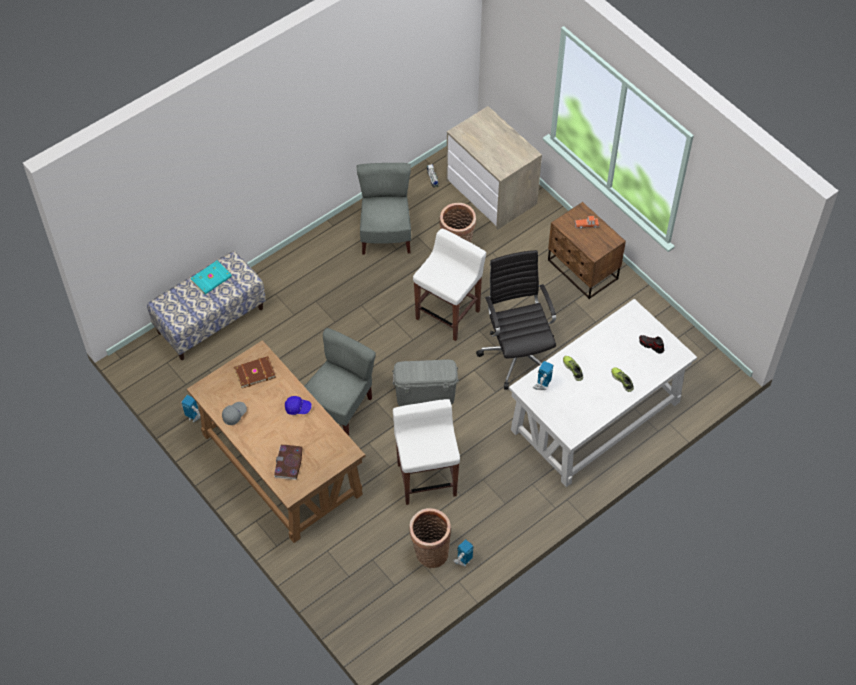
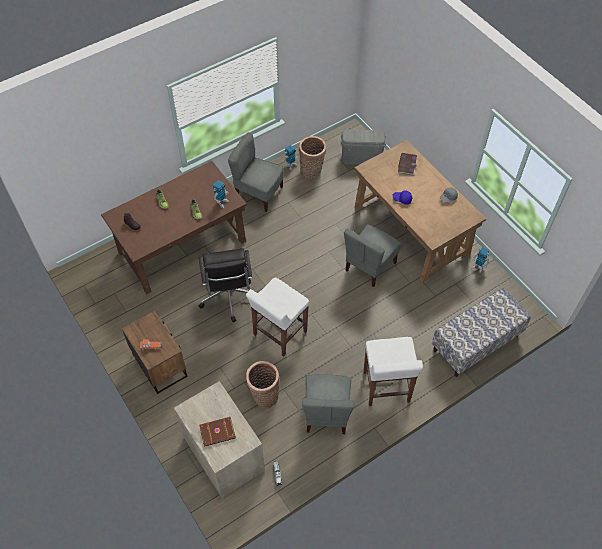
camera: 175 degrees left, 0 degrees up
turquoise book [190,261,232,295] -> none
brown book [234,356,276,389] -> brown book moved to [199,417,236,447]
grey storage box [392,359,459,406] -> grey storage box moved to [341,129,386,164]
white stool [393,399,460,505] -> white stool moved to [363,337,423,406]
white desk [509,299,697,487] -> brown desk [101,161,247,294]
none -> grey chair [228,132,284,212]

